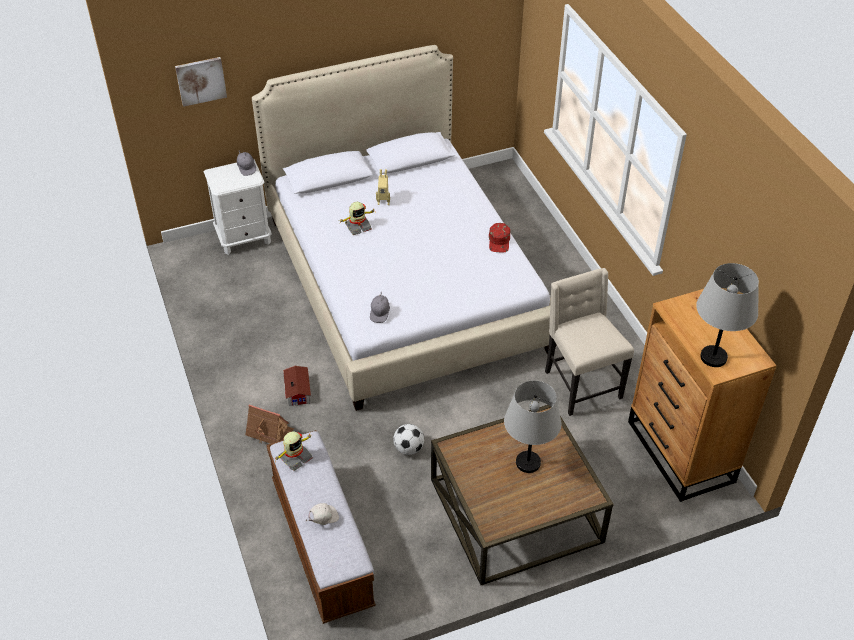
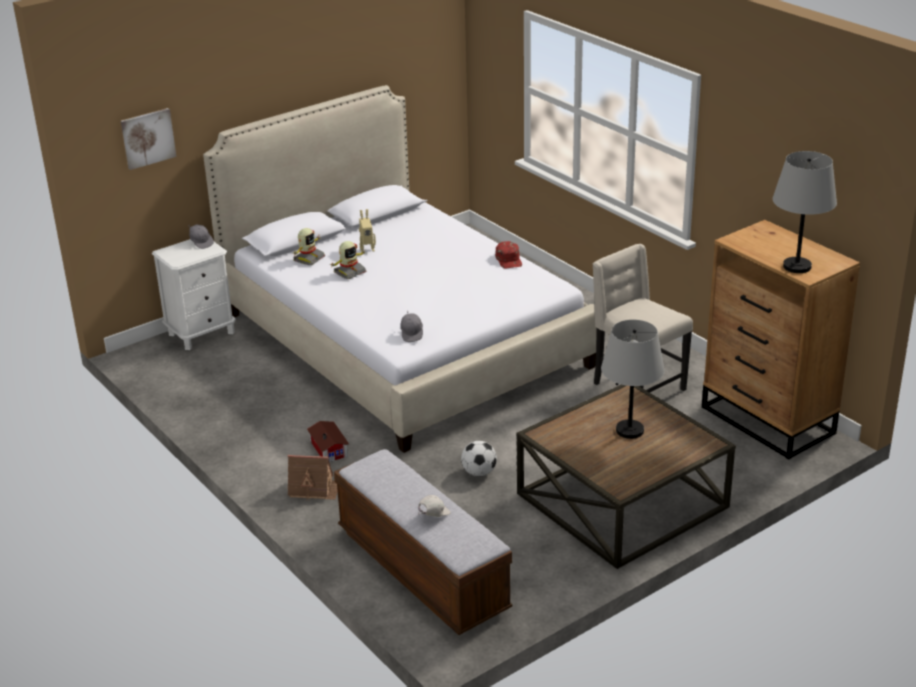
camera: 15 degrees left, 15 degrees down
toy robot [273,432,313,471] -> toy robot moved to [293,228,325,265]

